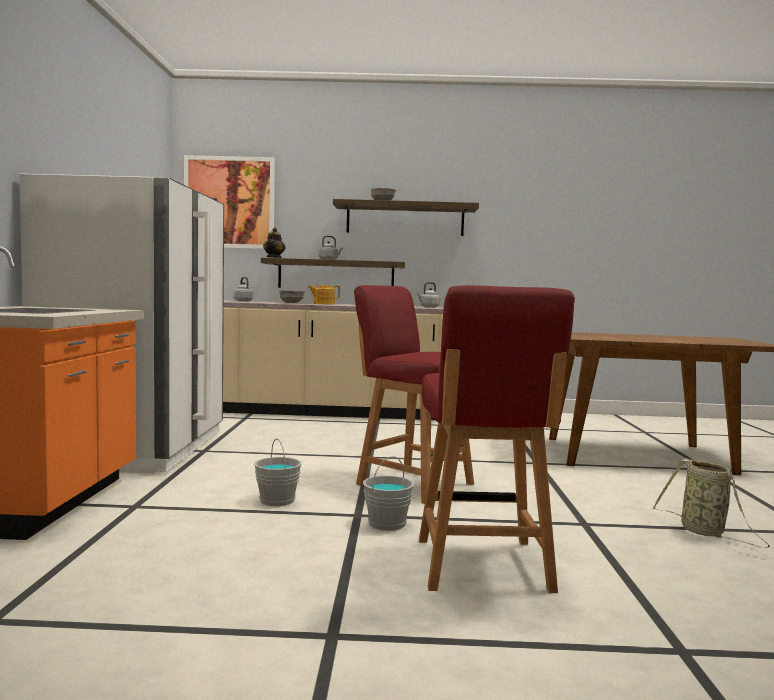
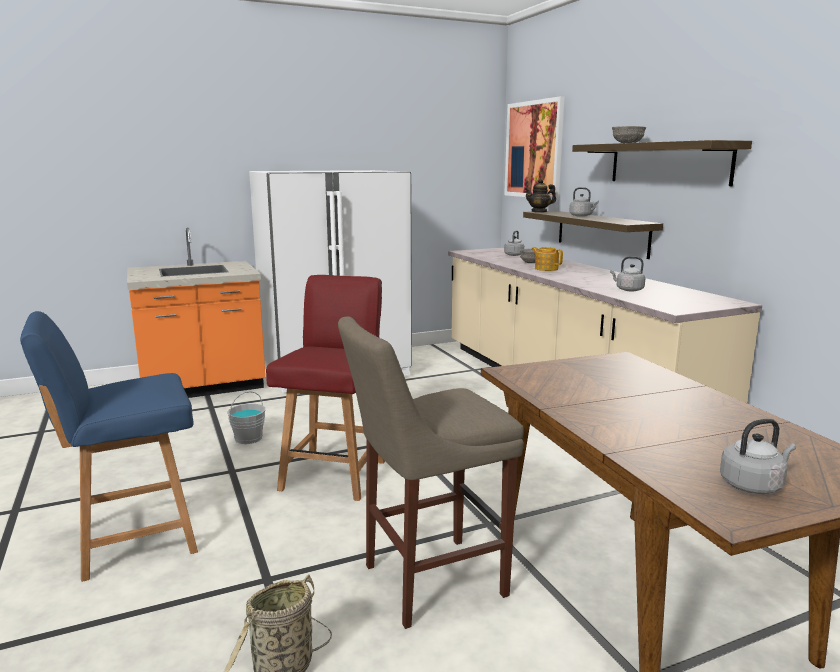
camera: 65 degrees right, 10 degrees up
grey bucket [363,456,414,531] -> none
red chair [419,285,575,593] -> blue chair [20,311,198,582]
none -> beige stool [338,316,524,629]
none -> grey kettle [720,419,796,494]

